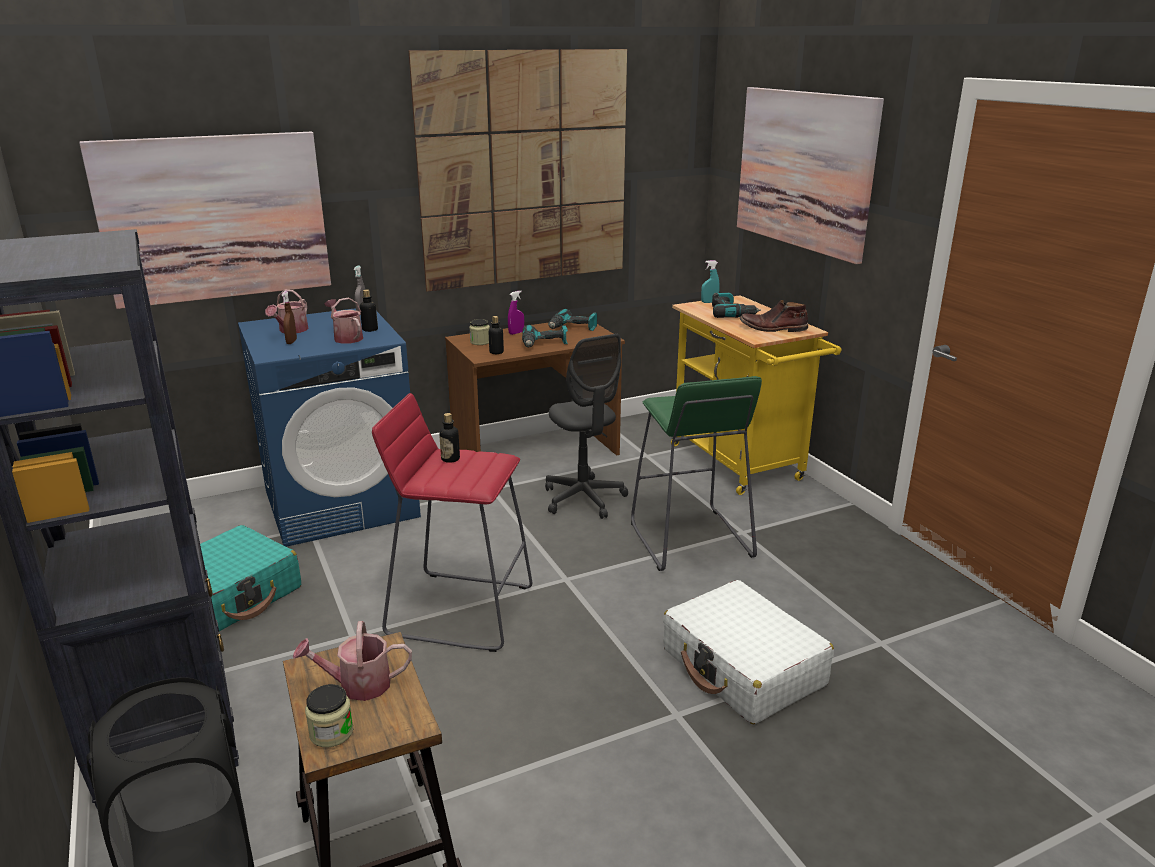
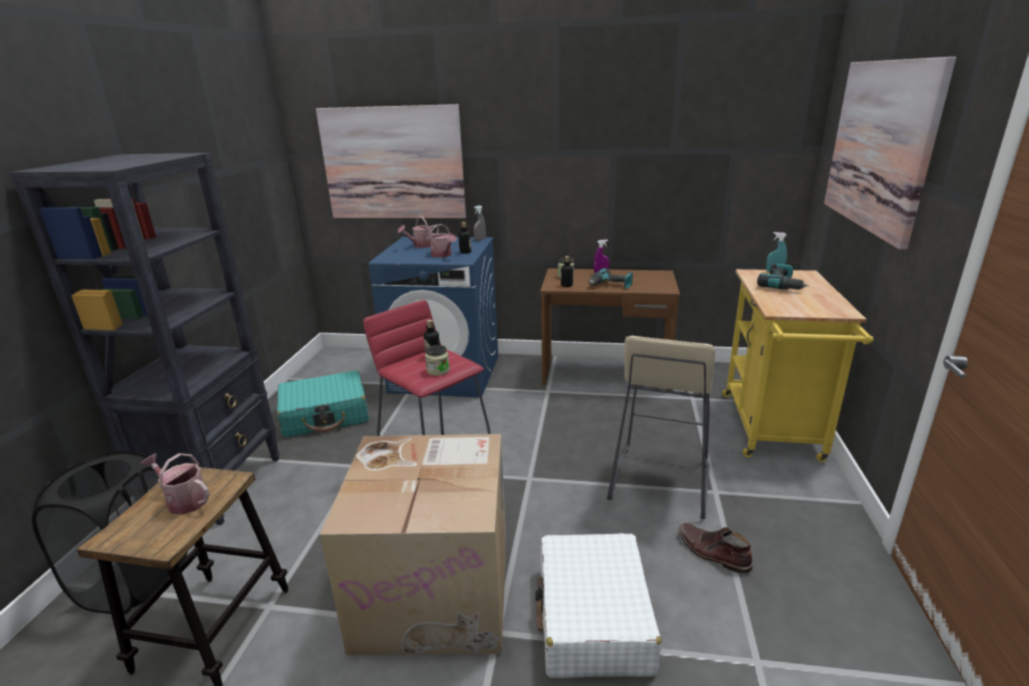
camera: 35 degrees right, 0 degrees up
brown spray bottle [281,291,297,344] -> none
jar [305,684,353,747] -> jar moved to [425,345,450,376]
watering can [325,298,363,344] -> watering can turned 150 degrees clockwise [429,224,456,258]
picture [409,49,627,292] -> none
grey office chair [545,334,628,519] -> none
power drill [548,309,597,331] -> none
green stool [631,376,762,571] -> beige stool [607,336,715,519]
brown boot [740,300,808,332] -> brown boot moved to [678,523,753,574]
none -> cardboard box [320,434,506,655]

